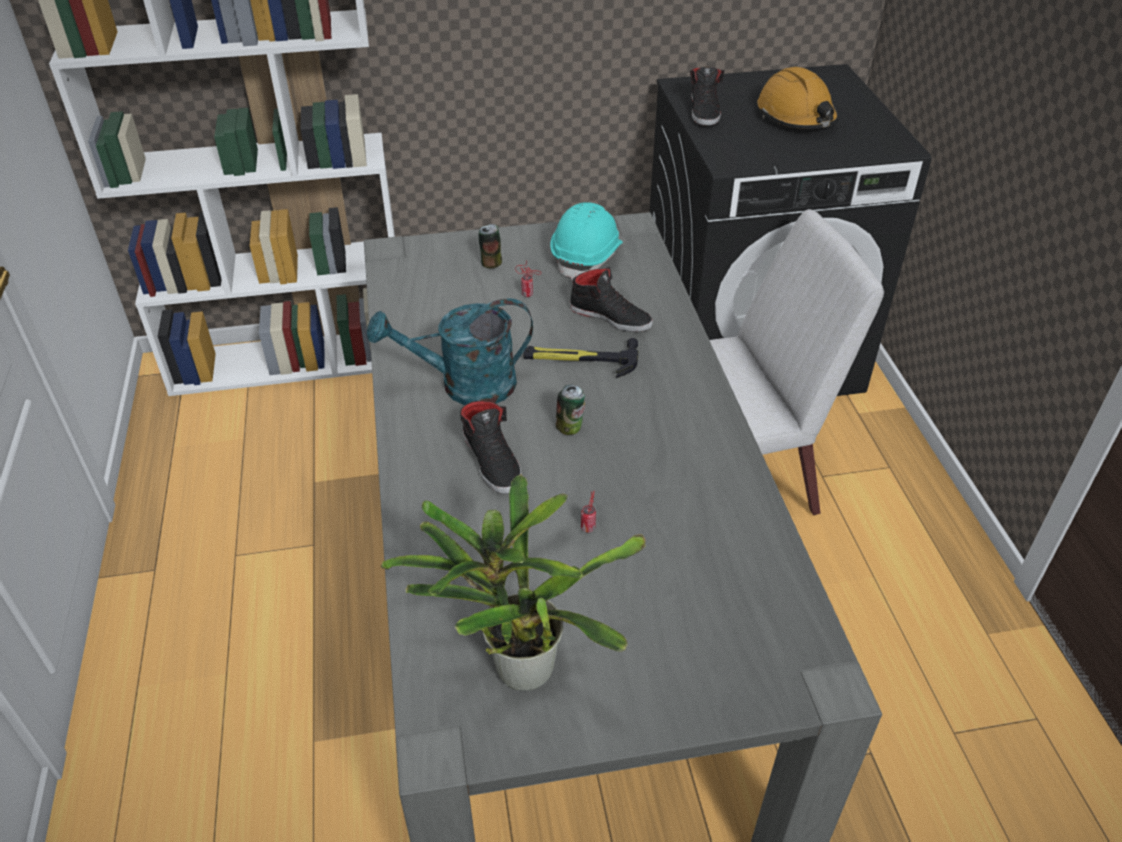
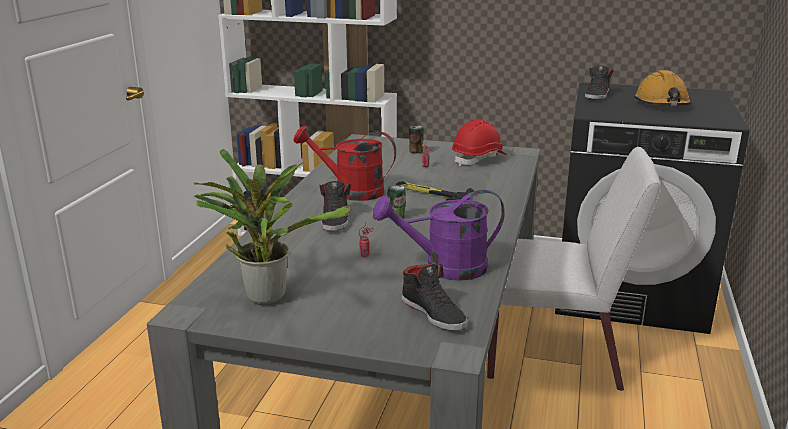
camera: 25 degrees right, 20 degrees down
turquoise watering can [367,298,533,405] -> red watering can [294,125,396,201]
turquoise hard hat [551,202,623,281] -> red hard hat [452,119,507,166]
black shoe [570,267,653,332] -> black shoe moved to [402,264,468,331]
none -> purple watering can [373,190,505,281]

